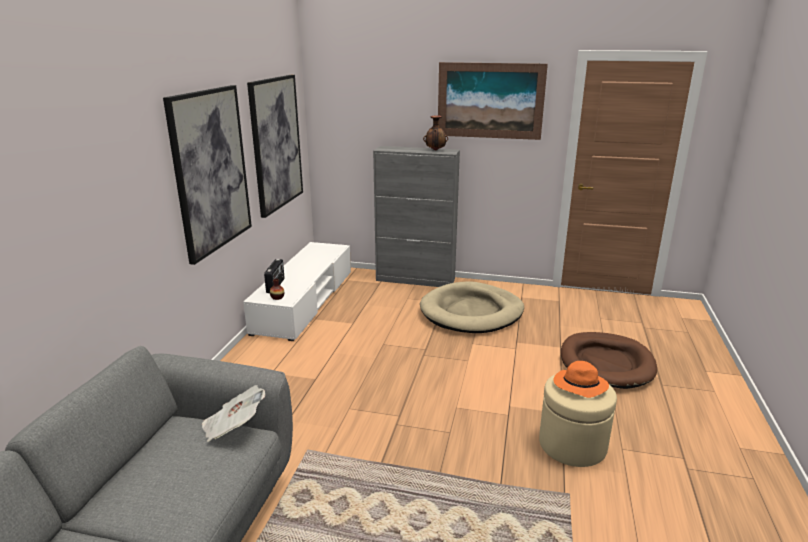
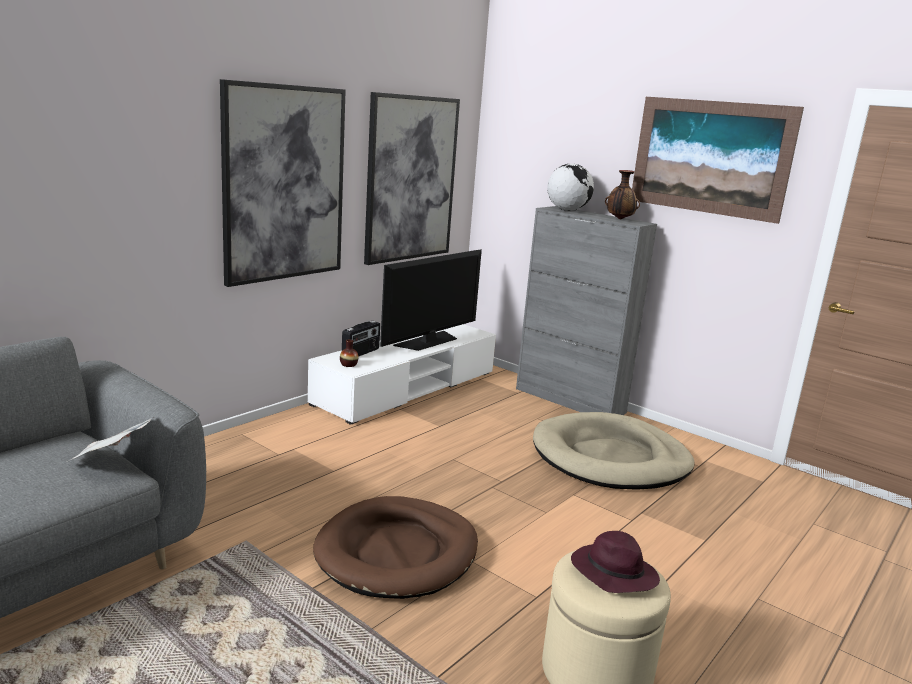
camera: 25 degrees right, 5 degrees down
orange hat [554,361,609,398] -> purple hat [571,531,660,593]
brown dog bed [561,332,657,389] -> brown dog bed moved to [313,496,478,599]
none -> television [380,249,482,351]
none -> globe [547,164,594,211]

